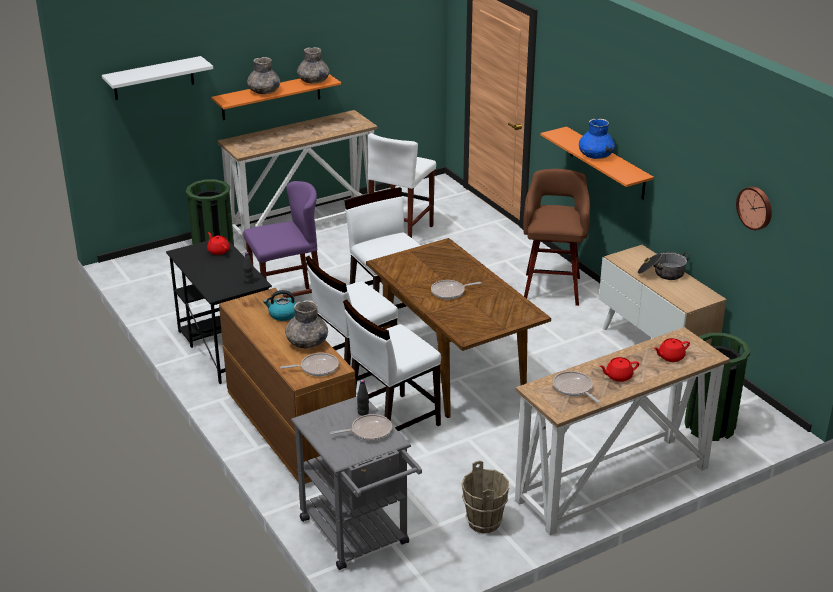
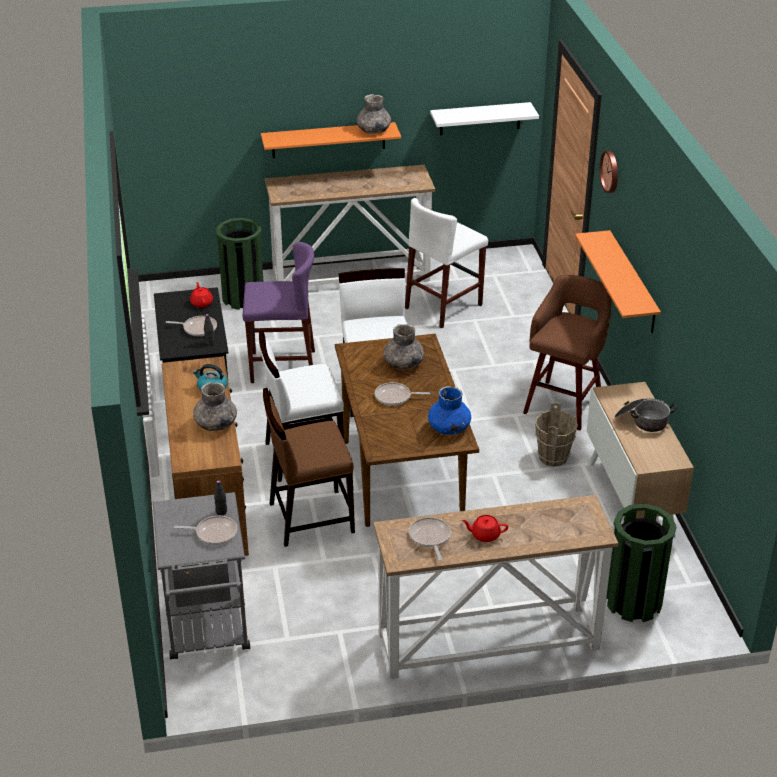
camera: 20 degrees right, 5 degrees up
white shelf [102,56,213,100] -> white shelf moved to [430,102,539,135]
grey vase [247,57,280,94] -> grey vase moved to [383,324,424,370]
frying pan [280,353,339,376] -> frying pan moved to [166,316,217,336]
white chair [343,299,441,431] -> brown chair [263,388,355,547]
brown bucket [461,461,509,533] -> brown bucket moved to [535,402,578,467]
blue vase [579,119,615,159] -> blue vase moved to [428,386,471,435]
red teapot [654,338,690,362] -> none
wall clock [736,187,772,230] -> wall clock moved to [599,151,618,193]

